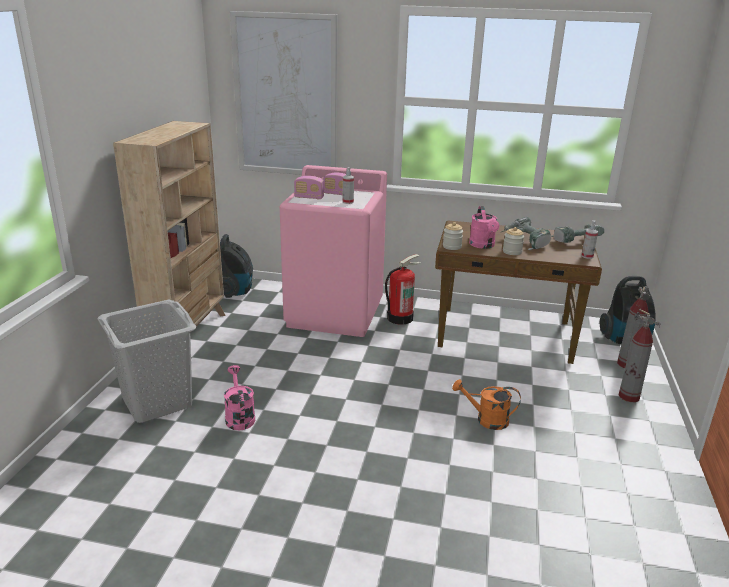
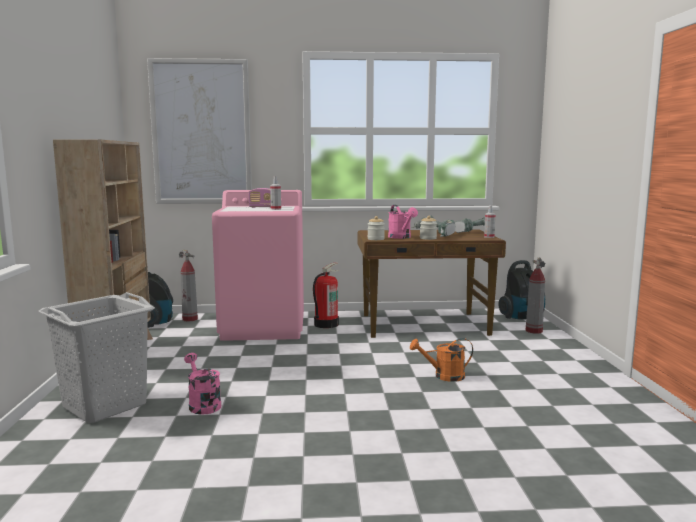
camera: 15 degrees left, 15 degrees down
radio [294,176,324,199] -> none
fire extinguisher [618,309,661,402] -> fire extinguisher moved to [179,249,198,322]

